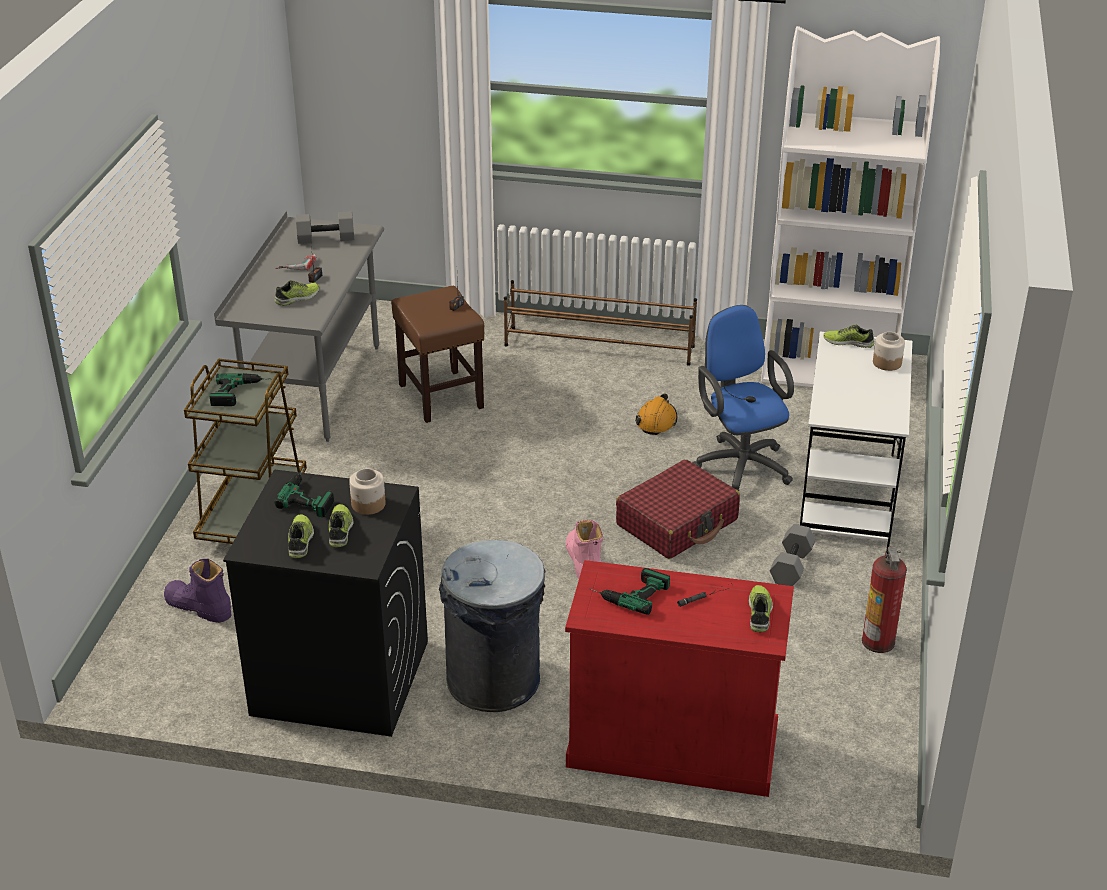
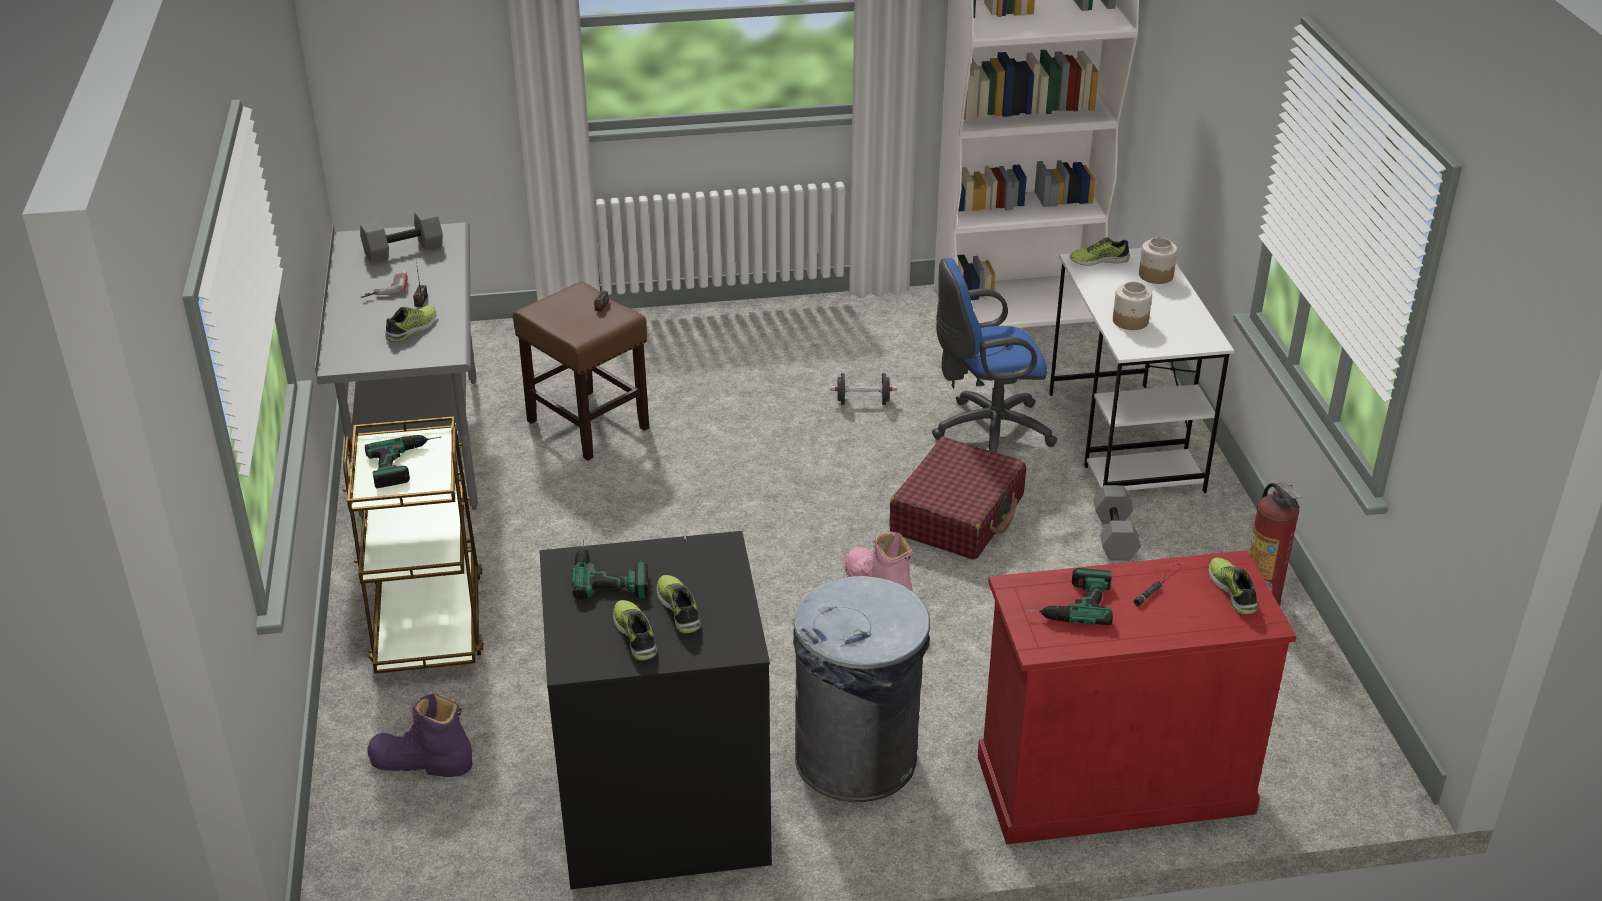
camera: 20 degrees left, 0 degrees up
jar [349,468,386,515] -> jar moved to [1113,282,1152,330]
brown shoe rack [504,280,697,366] -> none
orange hard hat [635,393,677,435] -> black dumbbell [830,373,897,405]
blue office chair [692,305,794,491] -> blue office chair turned 60 degrees counterclockwise [932,258,1057,453]

